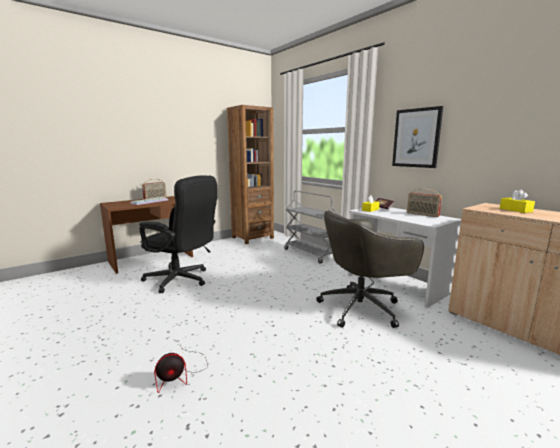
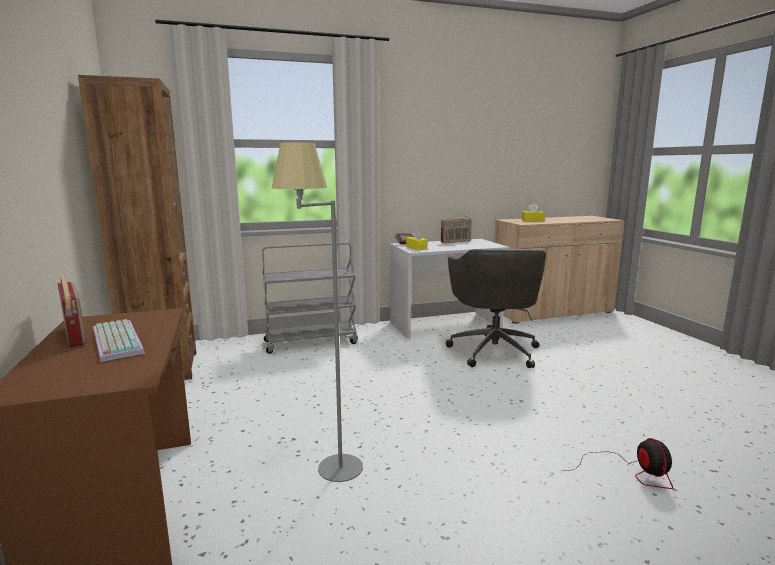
camera: 70 degrees left, 0 degrees up
black office chair [139,175,217,293] -> grey floor lamp [272,142,363,482]
picture [392,106,443,168] -> none

